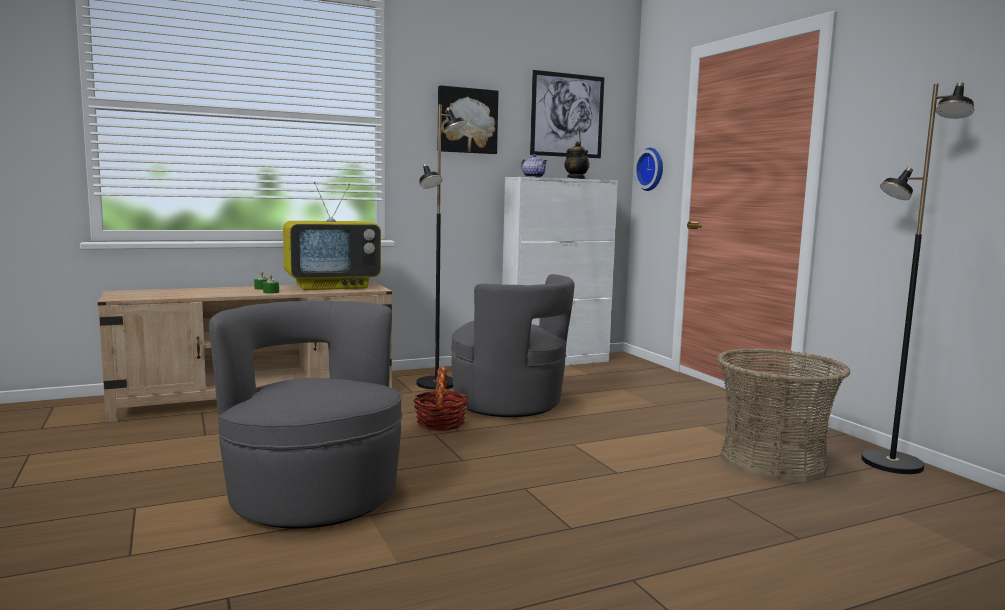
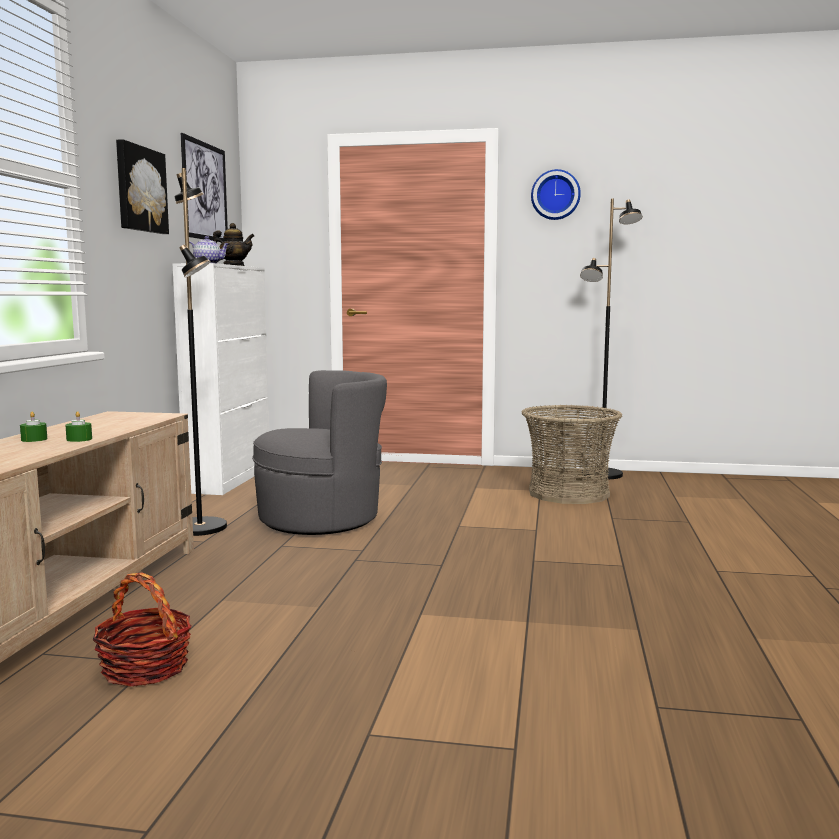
camera: 55 degrees left, 0 degrees up
grey armchair [209,301,403,529] -> none
television [283,182,381,290] -> none
basket [413,367,468,431] -> basket moved to [93,572,192,686]
wall clock [634,148,663,191] -> wall clock moved to [531,169,581,220]

